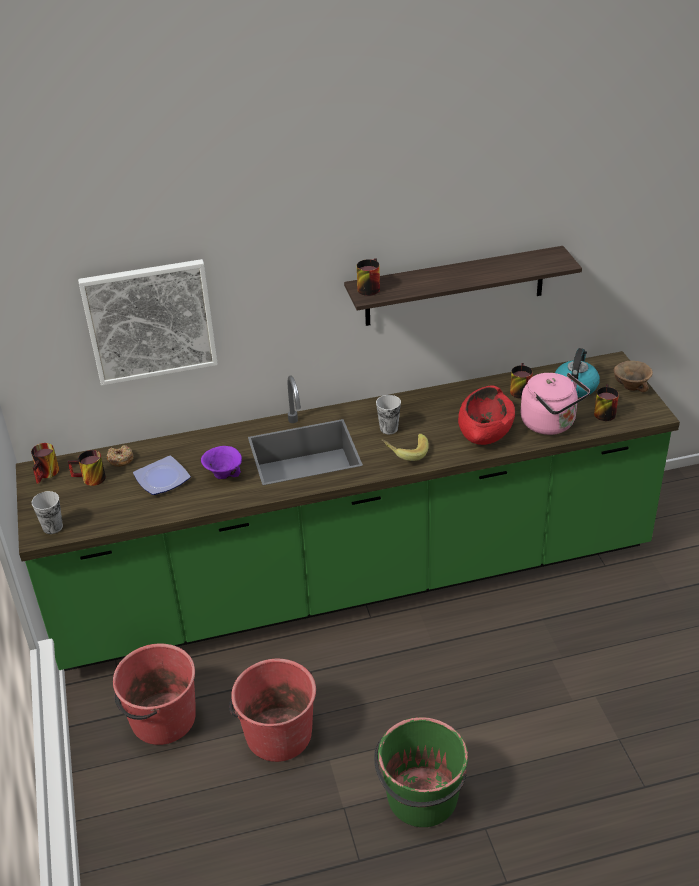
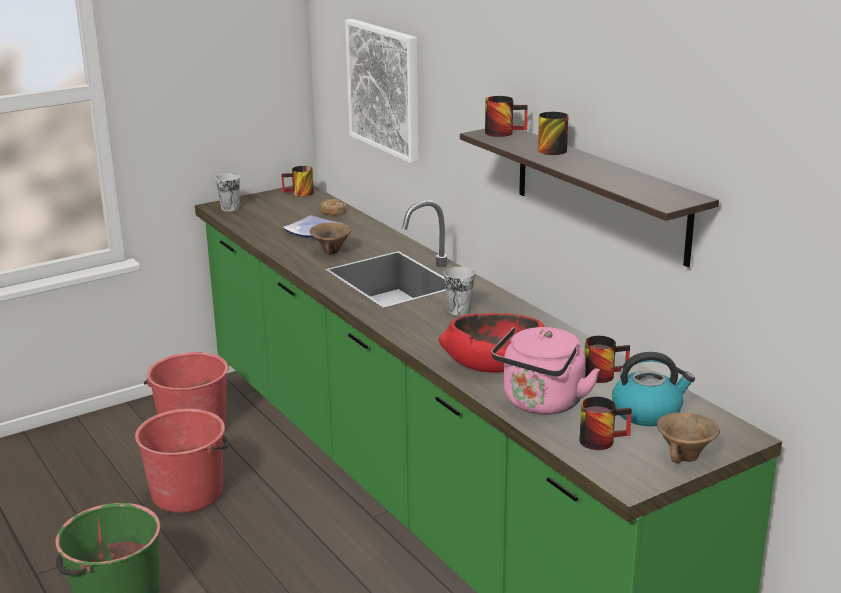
camera: 70 degrees right, 15 degrees down
mug [68,450,106,486] -> mug moved to [538,112,569,155]
purple bowl [201,446,242,479] -> brown bowl [310,222,352,255]
banana [382,434,429,461] -> none

